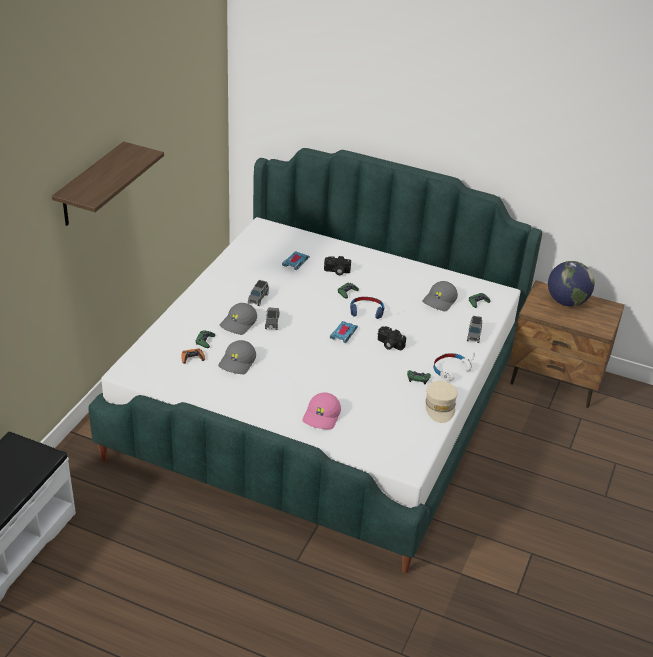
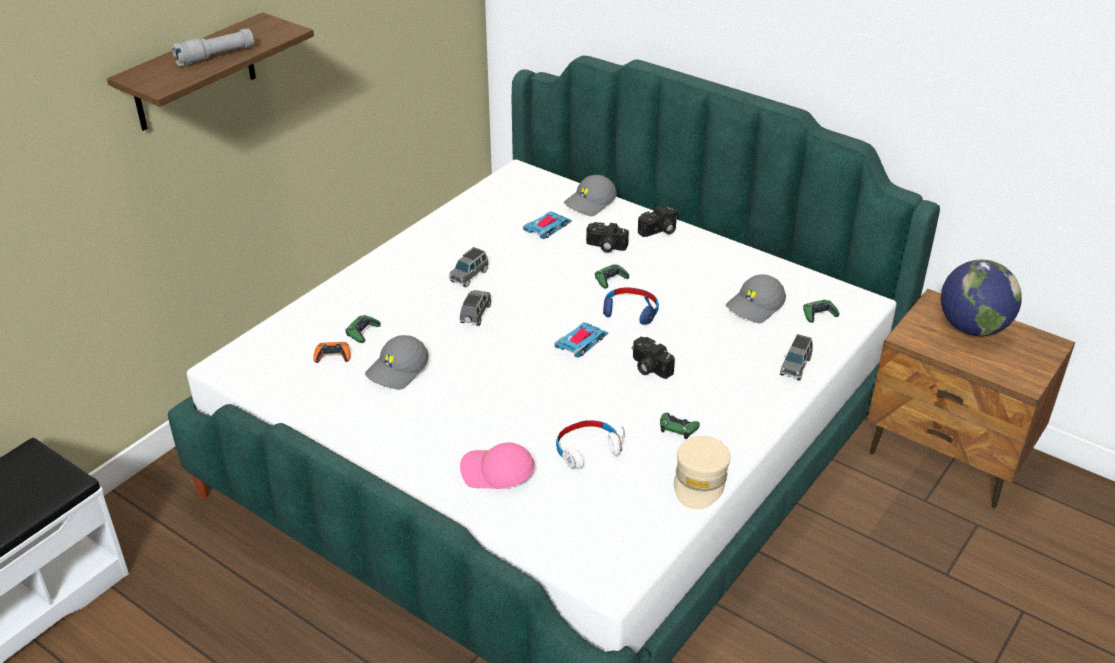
camera: 15 degrees right, 0 degrees up
grey cap [220,303,257,335] -> grey cap moved to [564,175,617,216]
pink cap [302,392,341,430] -> pink cap turned 75 degrees clockwise [460,442,535,489]
white headphones [434,352,475,381] -> white headphones moved to [556,420,625,469]
none -> grey flashlight [171,29,254,66]
none -> camera [638,206,677,237]

